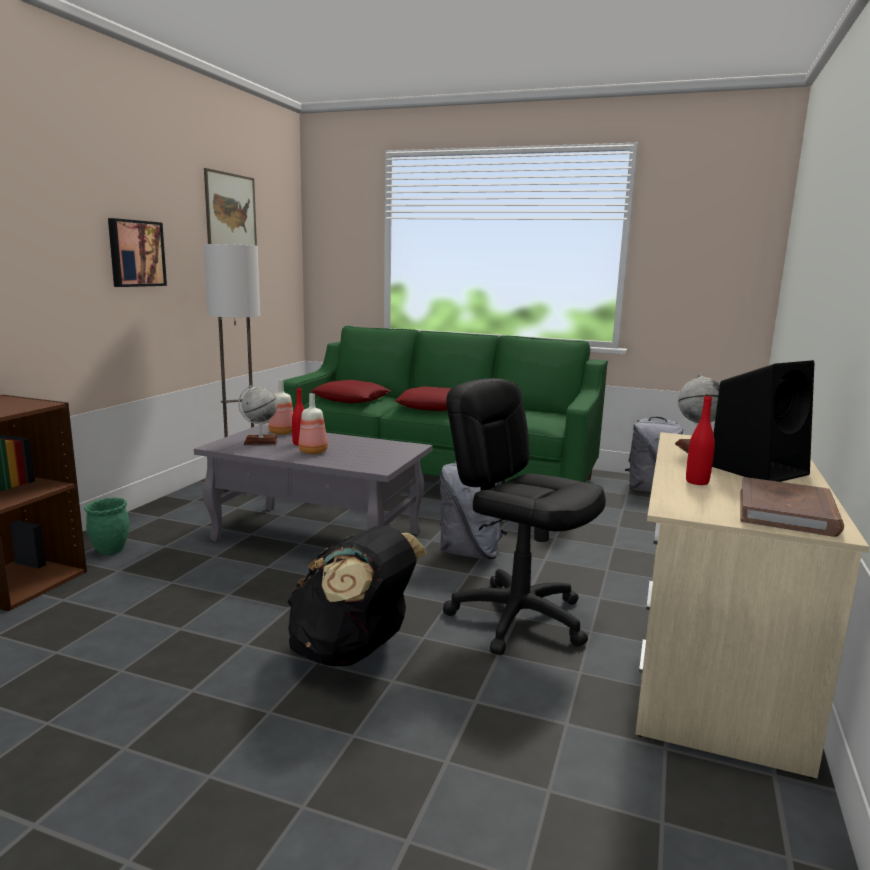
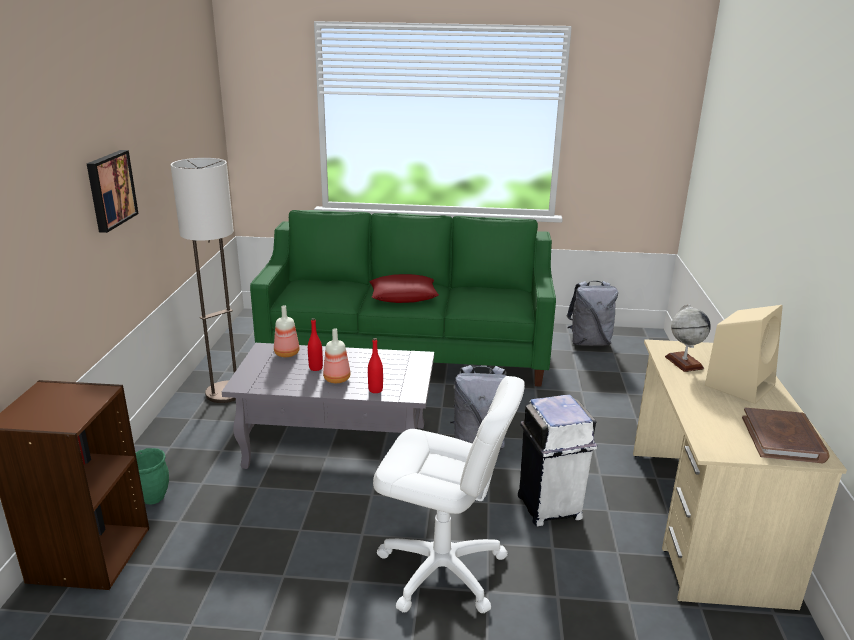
camera: 15 degrees left, 10 degrees up
picture [204,168,257,246] -> none
globe [238,385,278,445] -> none
black backpack [287,526,427,666] -> white office chair [373,376,525,614]
red pillow [311,380,391,403] -> none
black office chair [443,378,606,655] -> white trash can [518,395,597,526]
red bottle [686,394,715,485] -> red bottle moved to [368,338,383,393]
black speaker [712,360,814,482] -> beige speaker [705,305,783,404]

